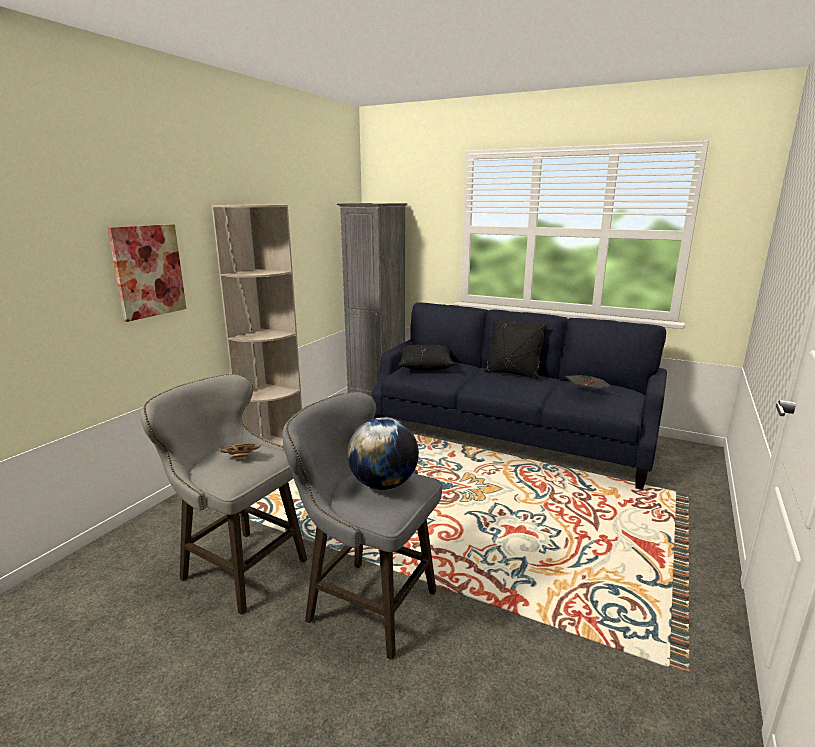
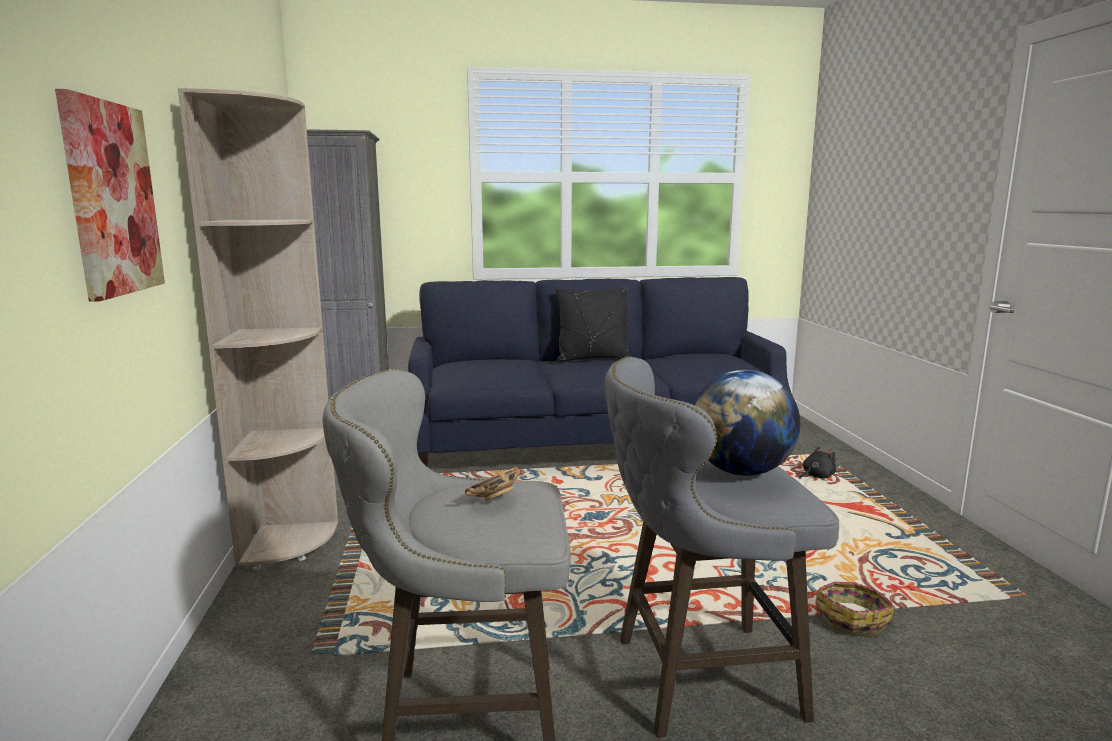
camera: 35 degrees left, 5 degrees down
black pillow [398,344,455,371] -> none
newspaper [565,375,611,388] -> none
none -> black plush toy [799,446,836,479]
none -> basket [815,581,894,637]

